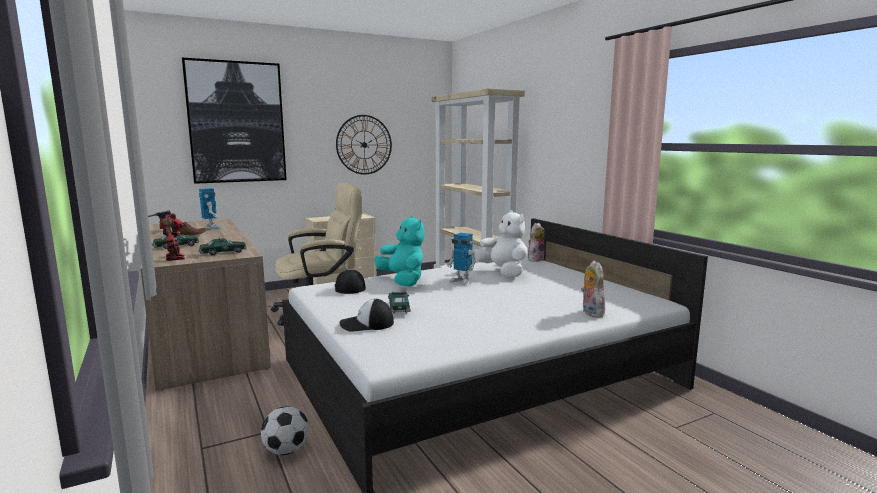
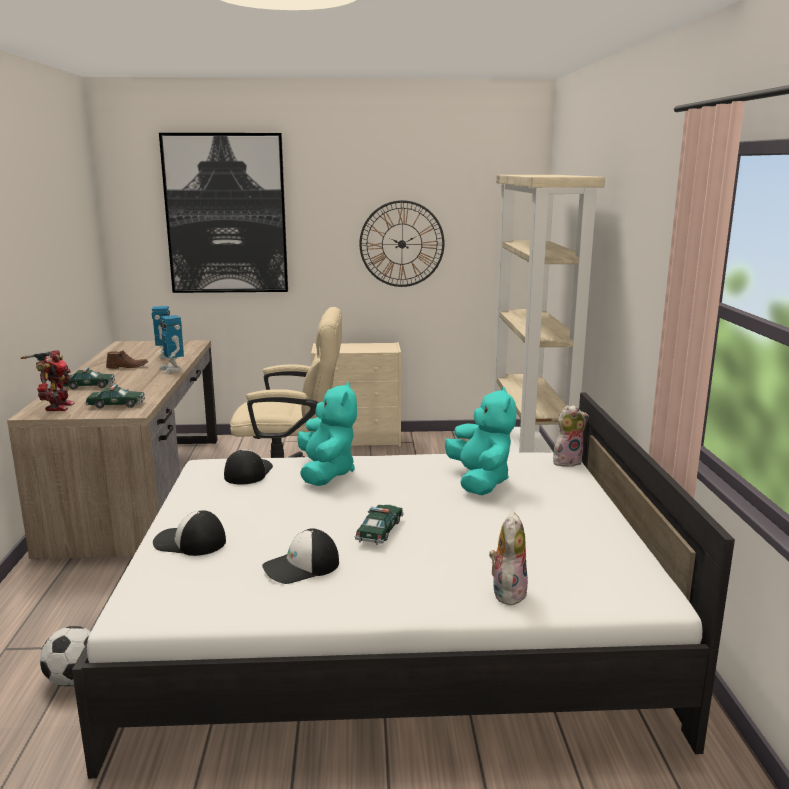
camera: 25 degrees right, 5 degrees up
toy car [388,291,411,314] -> toy car moved to [355,505,404,545]
toy robot [447,233,477,285] -> toy robot moved to [159,315,184,374]
white plush toy [474,210,528,277] -> turquoise plush toy [445,387,517,495]
none -> cap [262,528,339,584]

